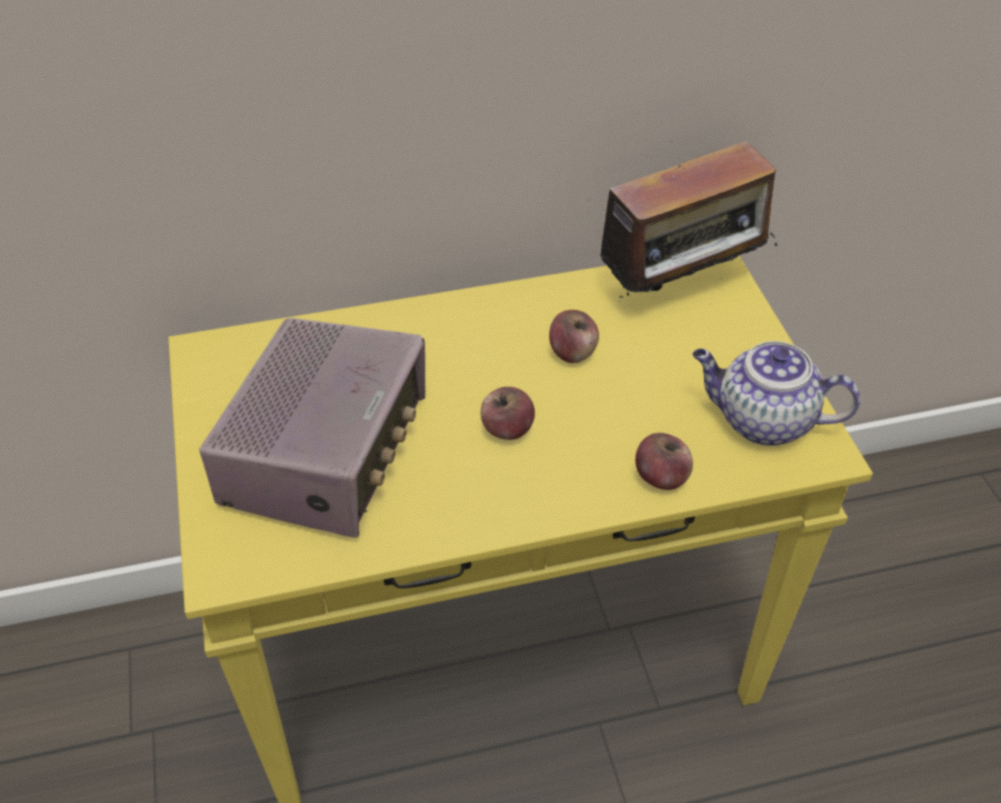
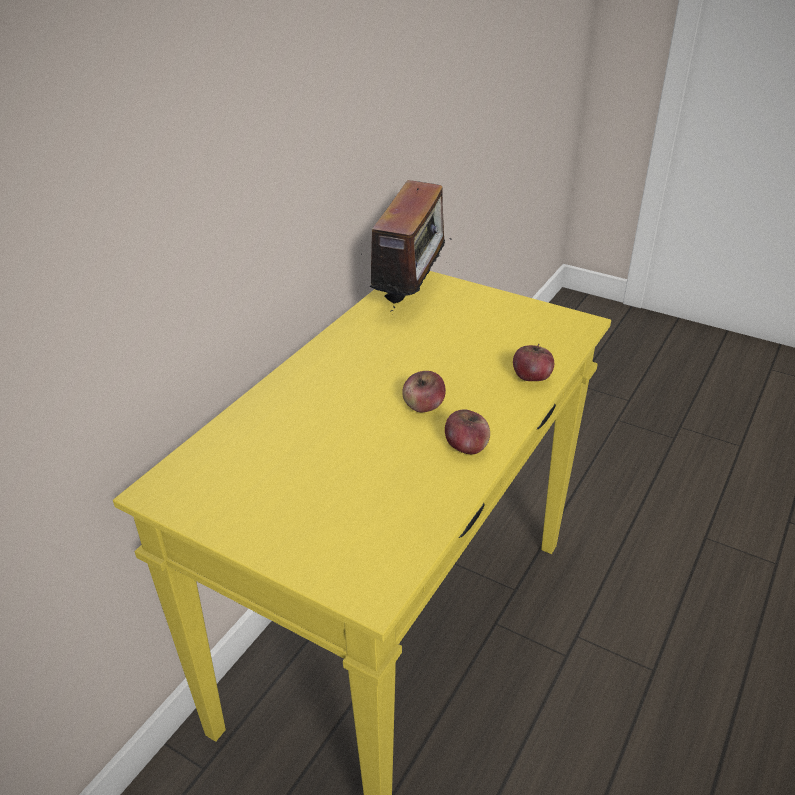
camera: 45 degrees left, 10 degrees down
radio [200,318,425,538] -> none
apple [549,310,599,363] -> apple moved to [445,410,490,454]
teapot [693,341,861,446] -> none

